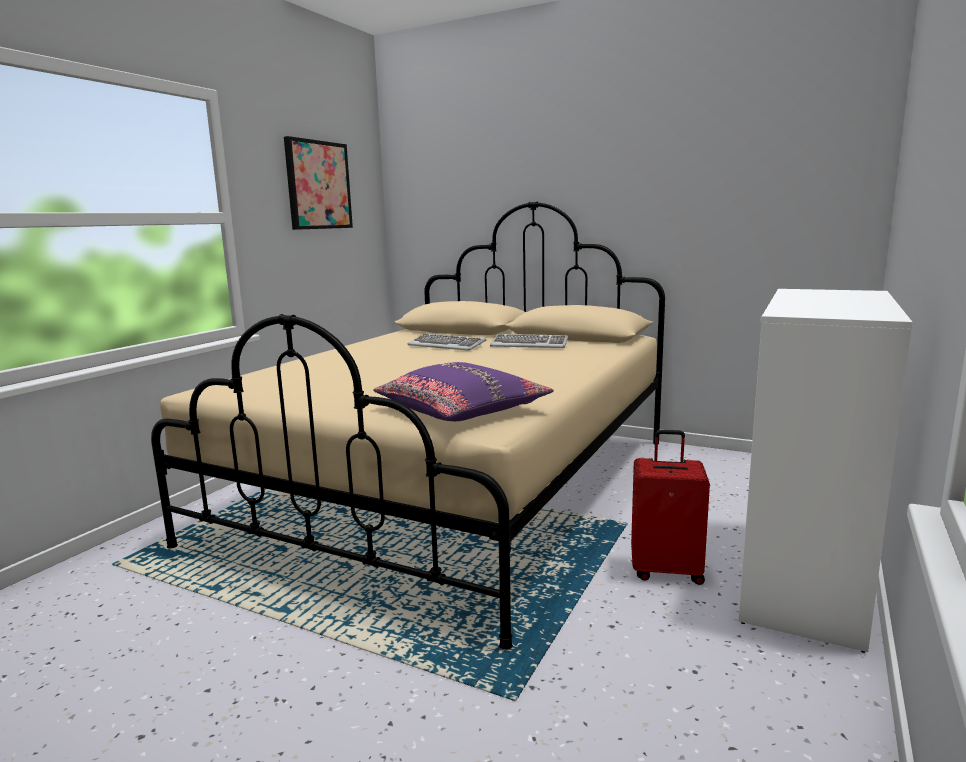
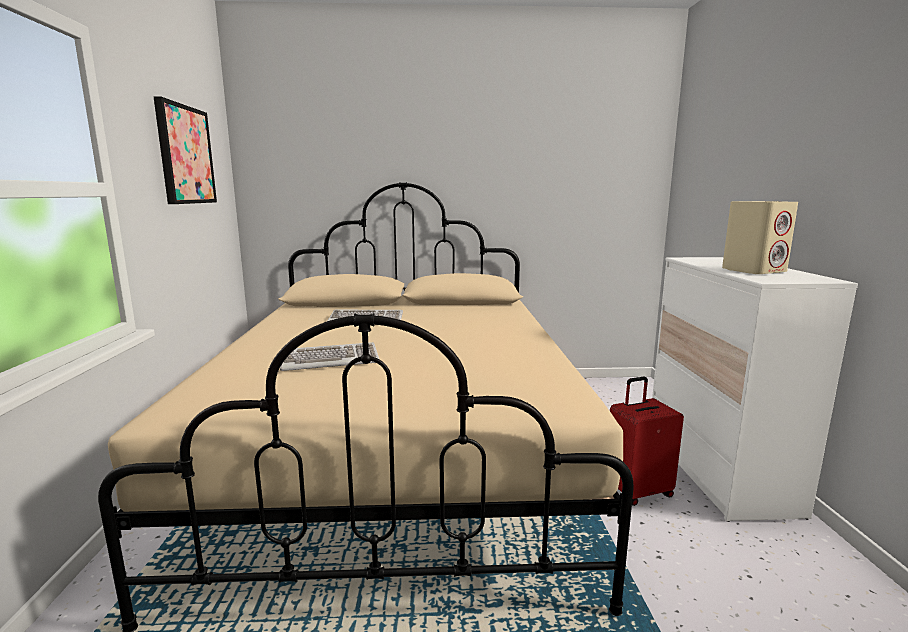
camera: 30 degrees left, 0 degrees up
purple pillow [373,362,554,421] -> none
keyboard [490,334,568,348] -> keyboard moved to [280,342,379,371]
none -> beige speaker [722,201,798,274]

